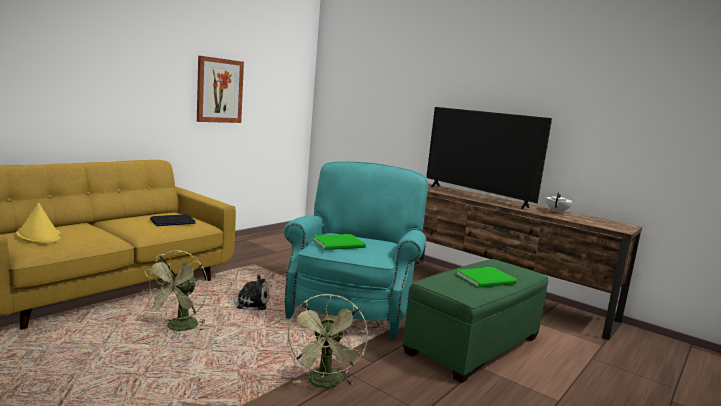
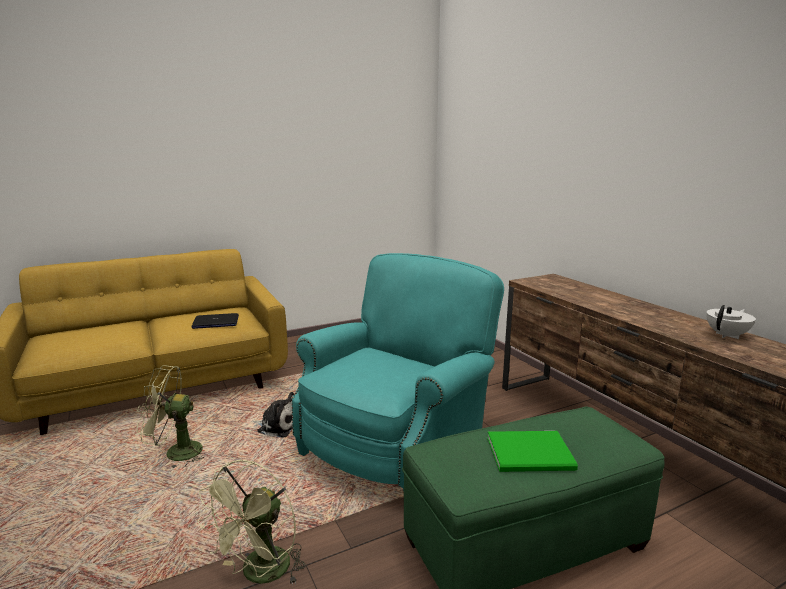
camera: 25 degrees right, 5 degrees up
yellow hat [16,203,61,244] -> none
green fan [142,250,208,331] -> green fan turned 45 degrees clockwise [137,365,204,469]
picture [197,56,244,123] -> none
green book [313,234,366,250] -> none
television [426,107,552,209] -> none

